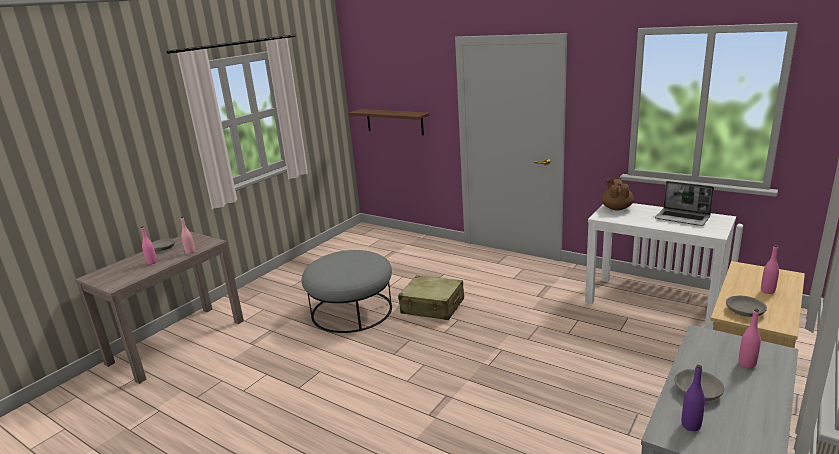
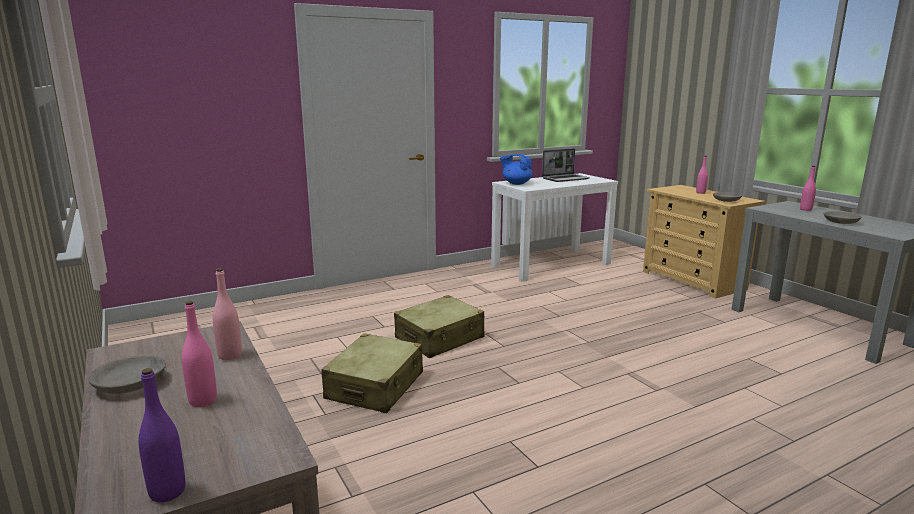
camera: 65 degrees left, 5 degrees down
grey ottoman [302,250,392,333] -> beige suitcase [321,334,423,413]
brown shelf [349,109,430,135] -> none
brown teapot [601,178,634,210] -> blue teapot [500,154,533,185]
purple bottle [682,365,705,431] -> purple bottle moved to [138,368,185,502]

